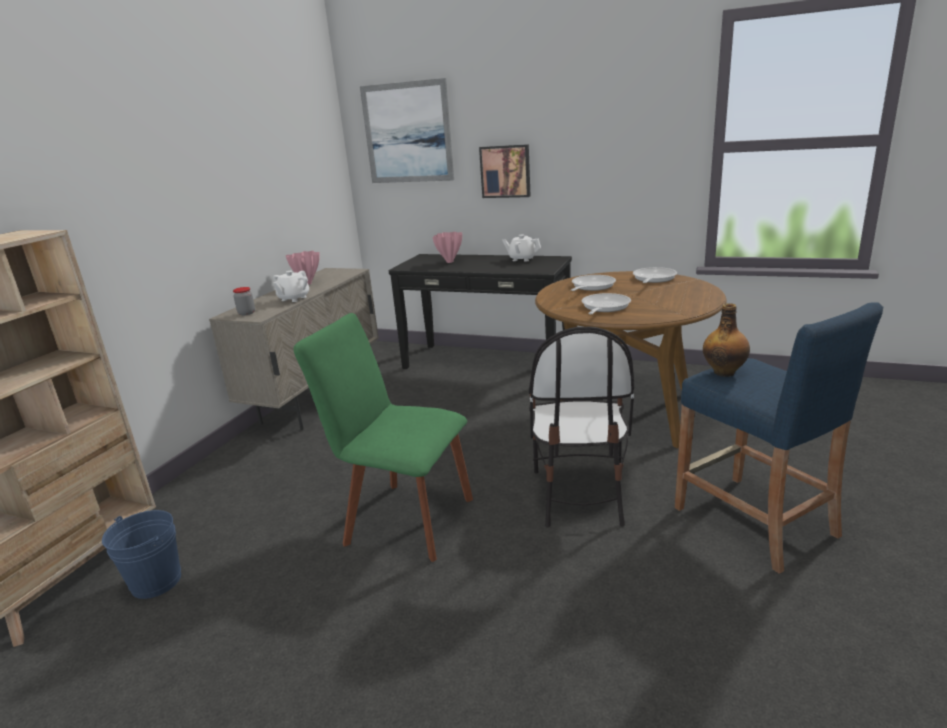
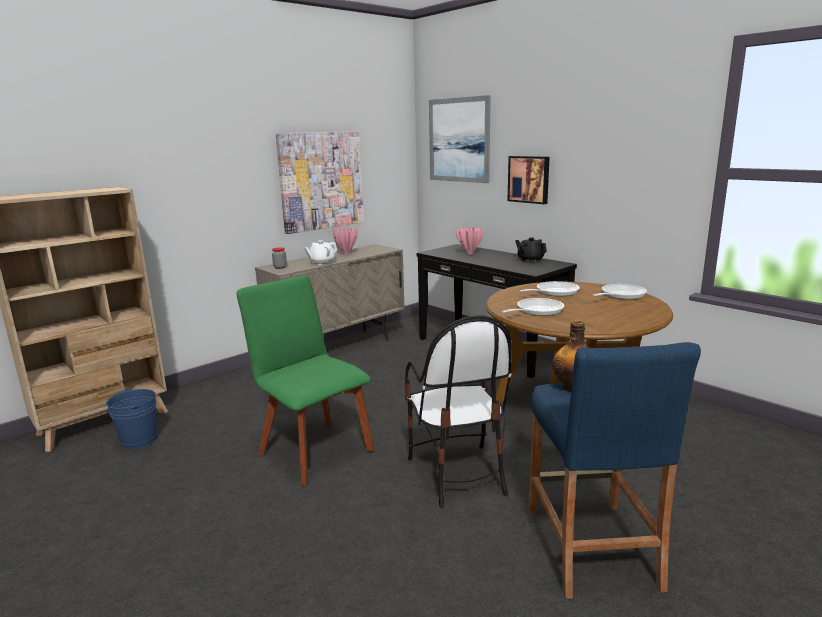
camera: 25 degrees right, 5 degrees down
white teapot [502,234,541,262] -> black teapot [515,237,547,262]
chair [529,326,634,527] -> chair turned 45 degrees counterclockwise [405,315,512,508]
none -> picture [276,131,364,234]

